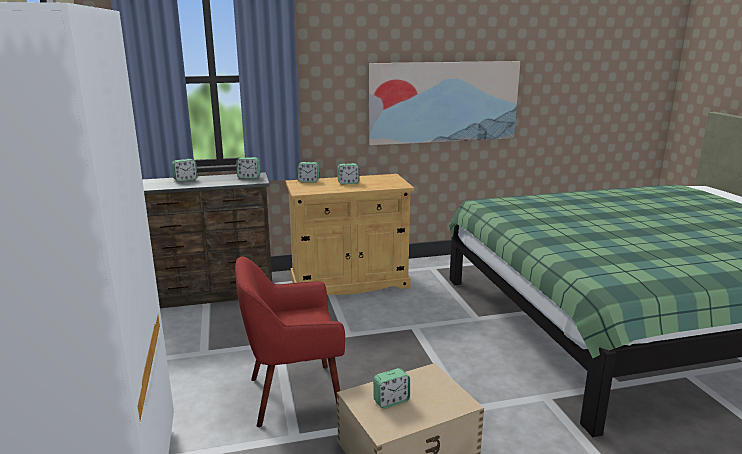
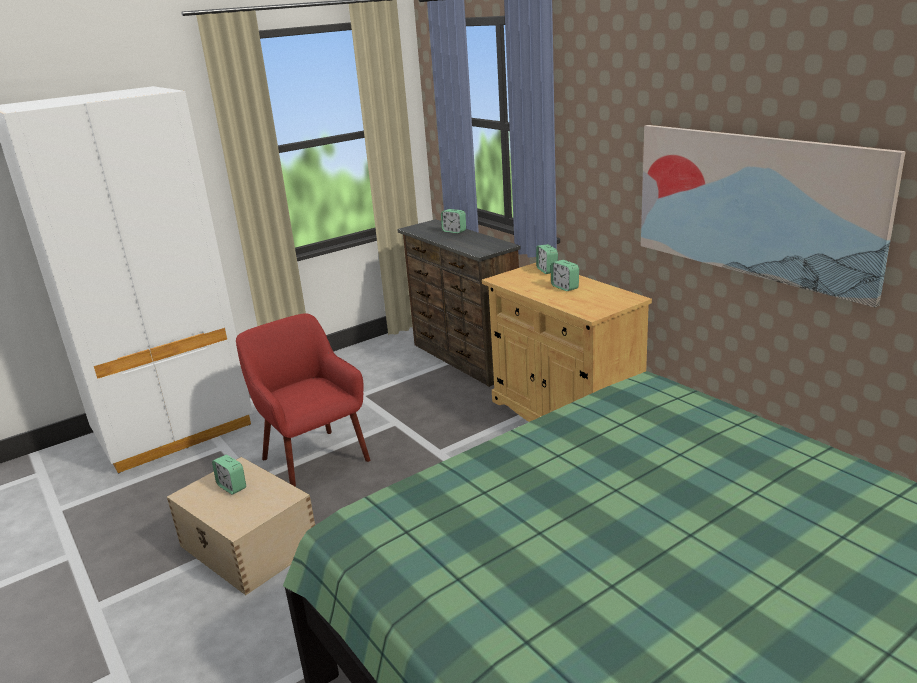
camera: 70 degrees right, 5 degrees up
alarm clock [236,157,260,179] -> none

